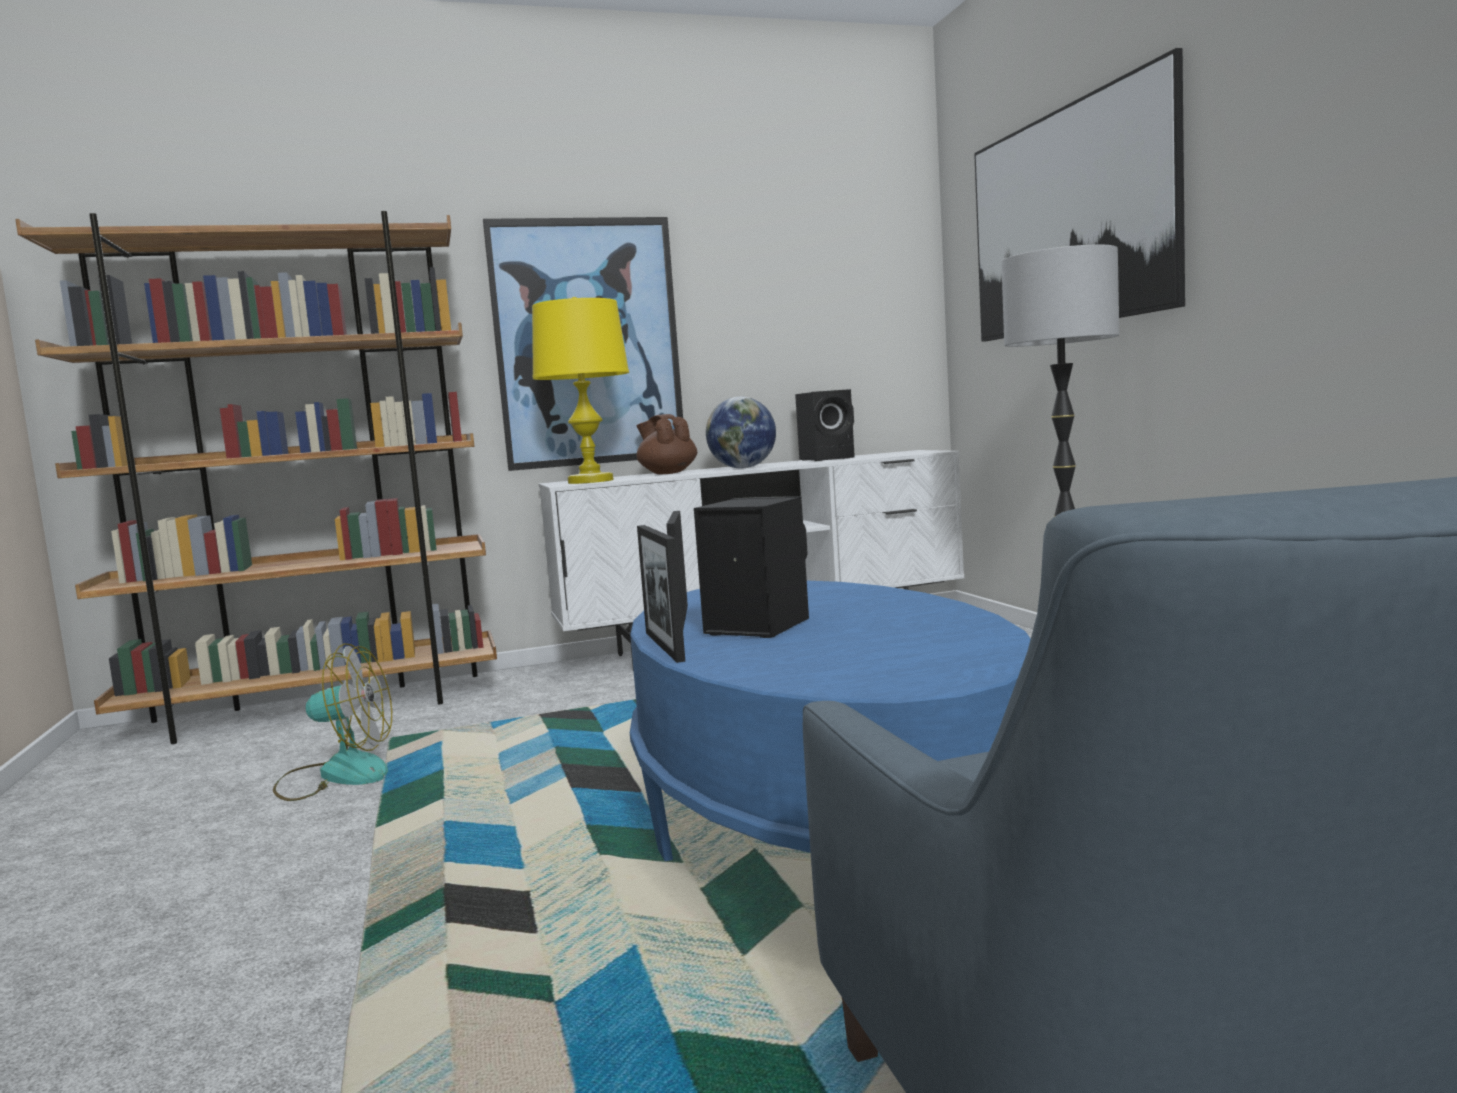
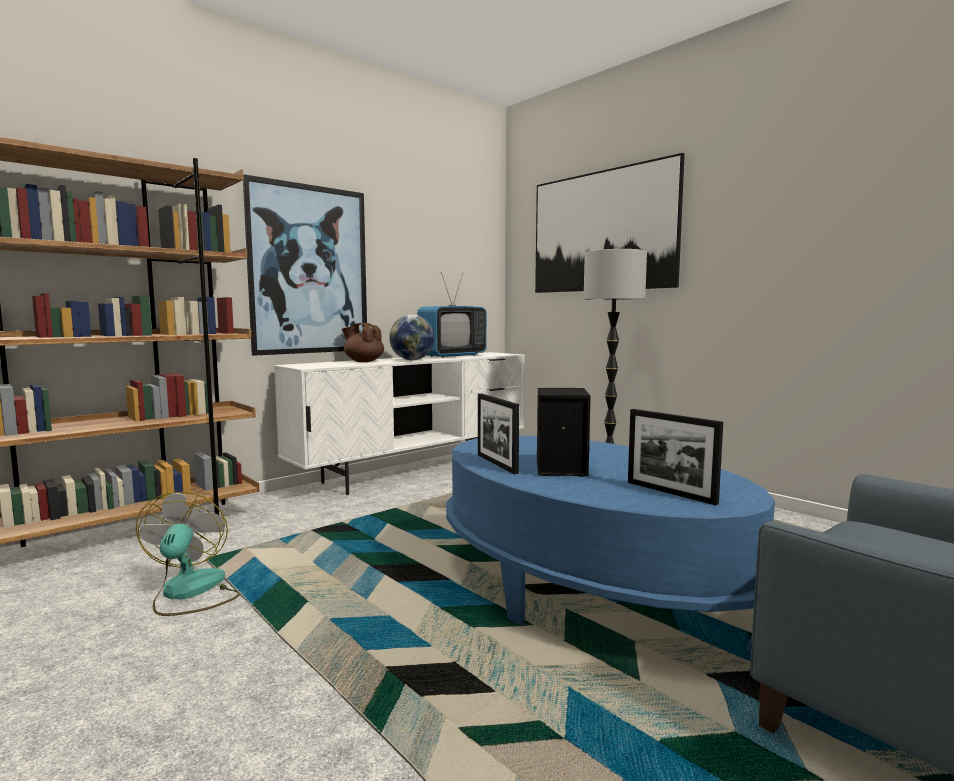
camera: 25 degrees left, 0 degrees up
fan [273,643,392,801] -> fan turned 75 degrees counterclockwise [136,492,240,616]
yellow table lamp [532,297,629,484] -> none
picture frame [637,525,685,663] -> picture frame moved to [628,409,723,505]
black speaker [795,389,855,461] -> television [417,272,487,358]

